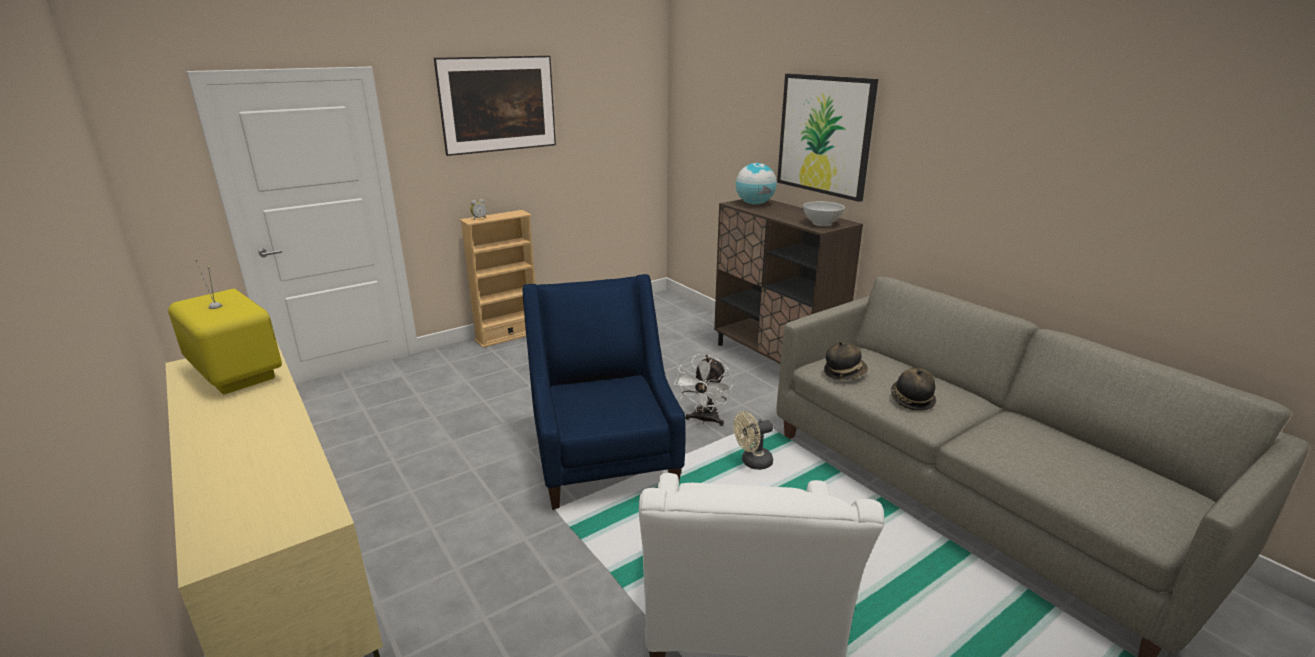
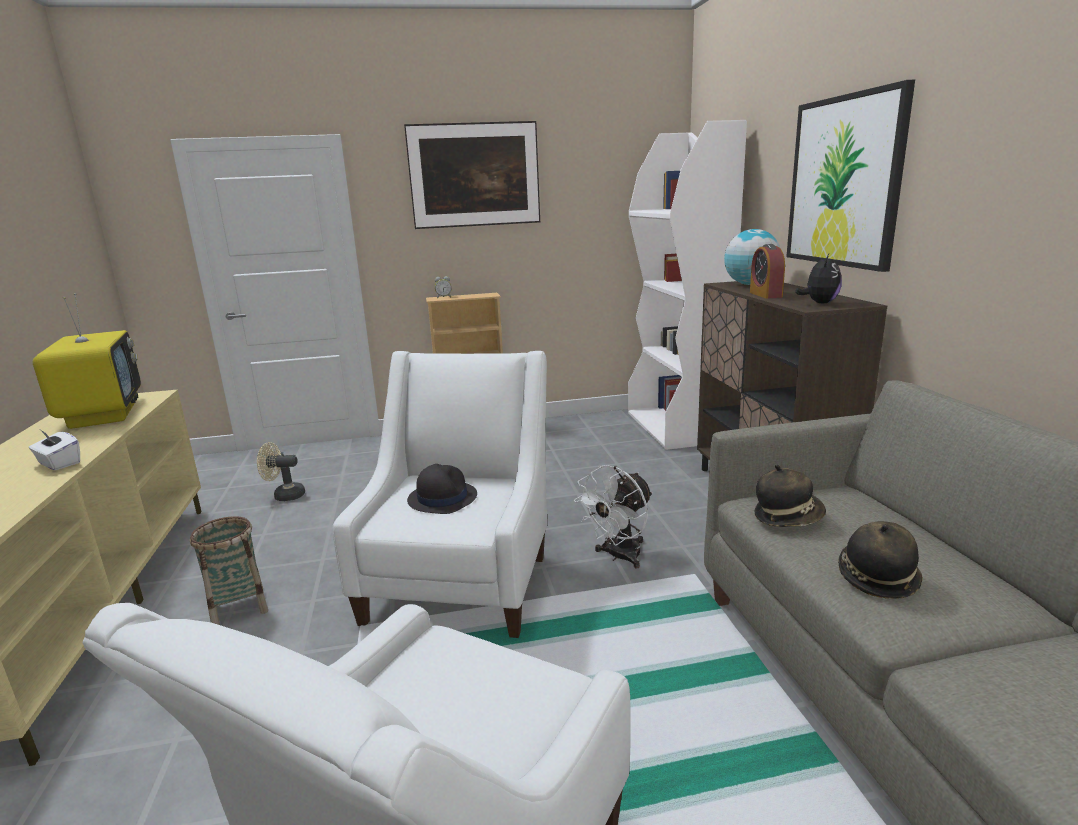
camera: 25 degrees right, 5 degrees down
blue armchair [522,274,686,510] -> white armchair [333,351,548,638]
beige fan [734,411,773,470] -> beige fan moved to [257,442,305,501]
white bowl [803,201,845,226] -> plush toy [795,254,842,304]
none -> white tissue box [29,430,80,470]
none -> basket [190,516,268,625]
none -> black hat [407,464,477,514]
none -> white bookcase [628,120,747,450]
none -> alarm clock [750,244,785,298]

